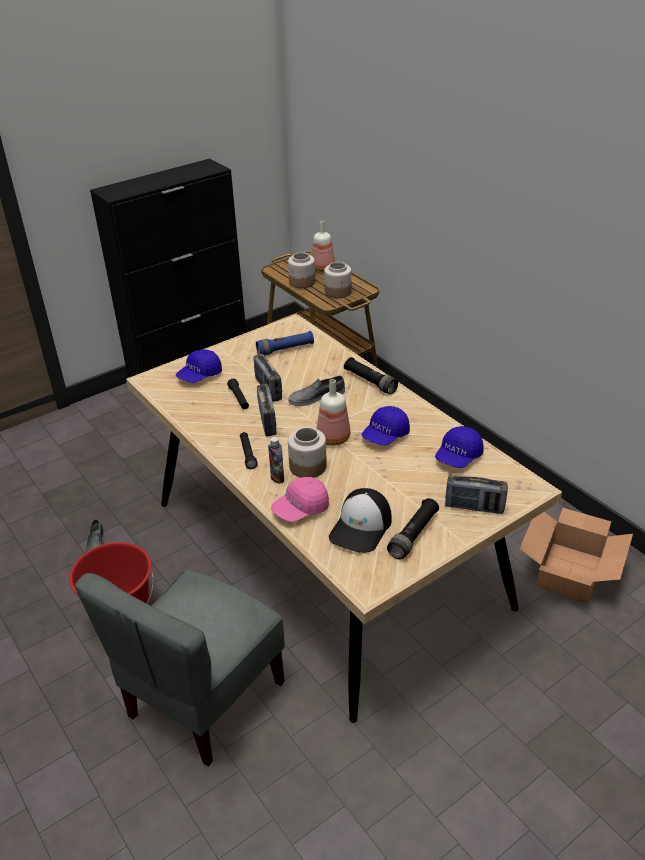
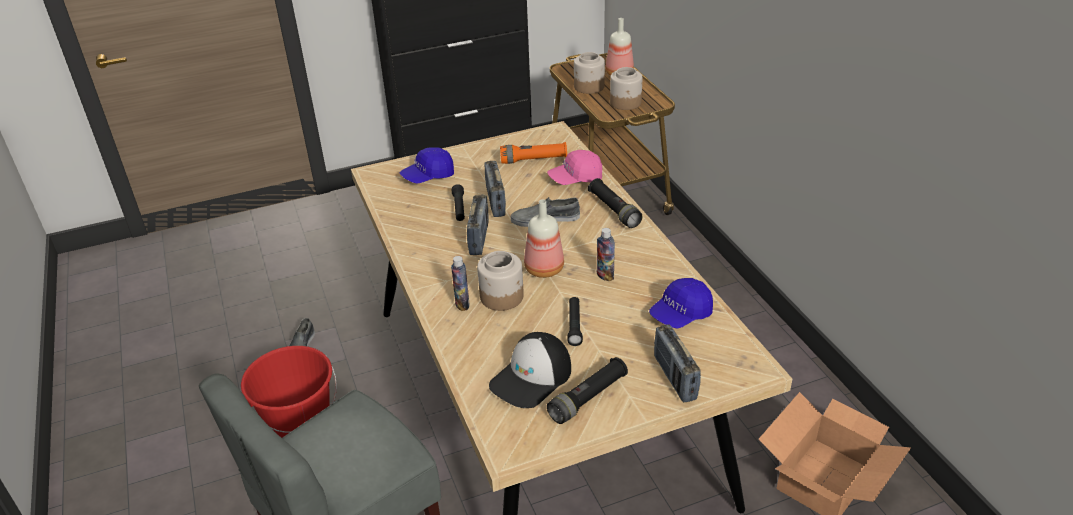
camera: 15 degrees right, 0 degrees up
black flashlight [240,432,258,469] -> black flashlight moved to [567,297,583,346]
blue flashlight [256,331,314,356] -> orange flashlight [500,142,567,164]
pink cap [271,477,329,522] -> pink cap moved to [547,150,602,185]
blue cap [361,406,410,446] -> bottle [597,228,615,281]
radio [445,475,508,514] -> radio turned 45 degrees clockwise [654,325,701,402]

